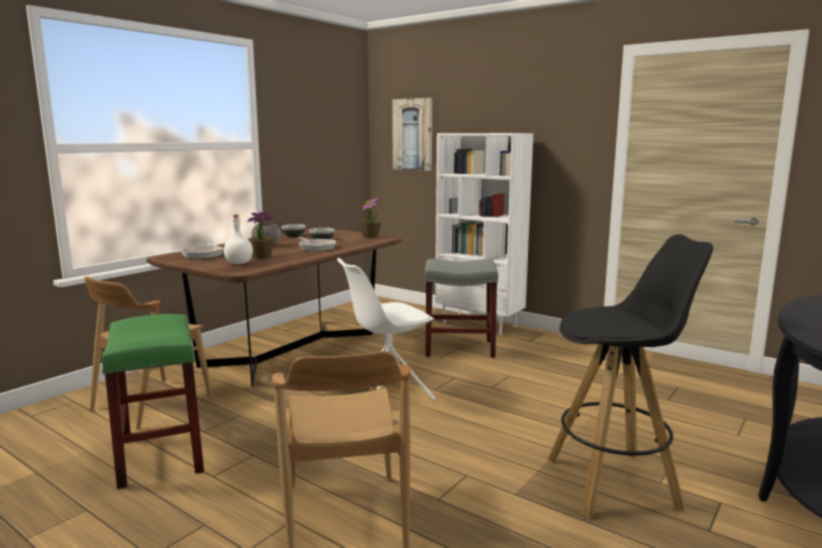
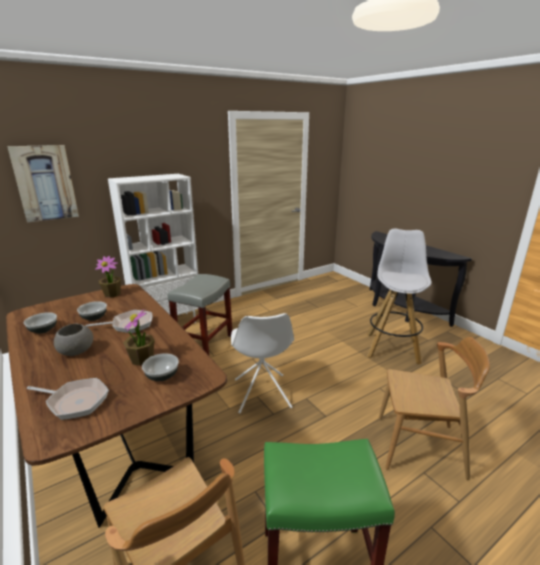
camera: 70 degrees left, 10 degrees up
white bottle [224,214,253,264] -> bowl [142,353,179,381]
black stool [547,234,713,518] -> white stool [367,228,432,364]

